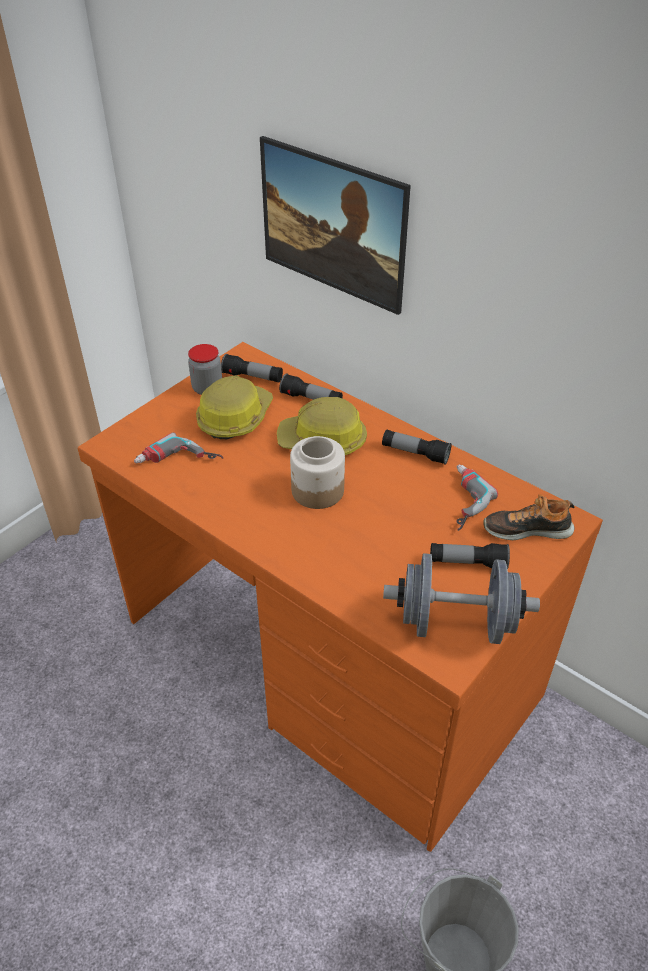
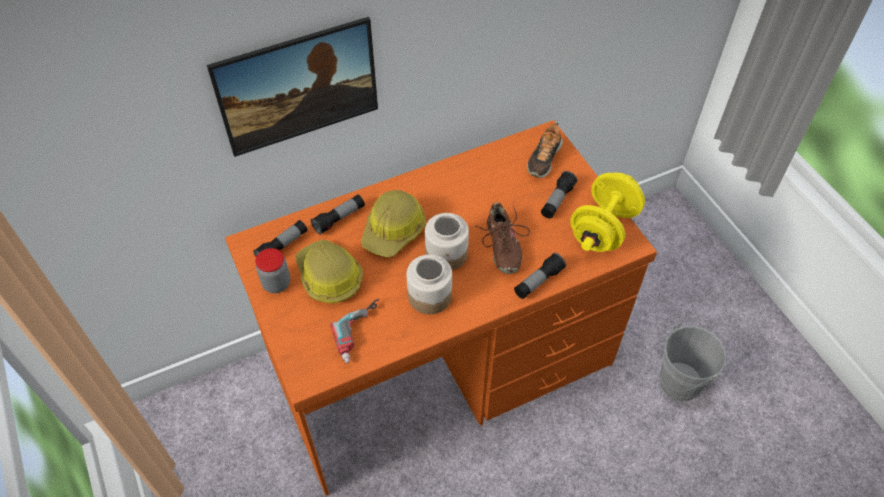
camera: 65 degrees left, 10 degrees up
flashlight [382,429,452,465] -> flashlight moved to [514,253,566,299]
grey dumbbell [383,553,540,644] -> yellow dumbbell [570,173,645,252]
power drill [456,465,498,531] -> none
none -> jar [407,254,452,314]
none -> brown shoe [475,202,530,274]

